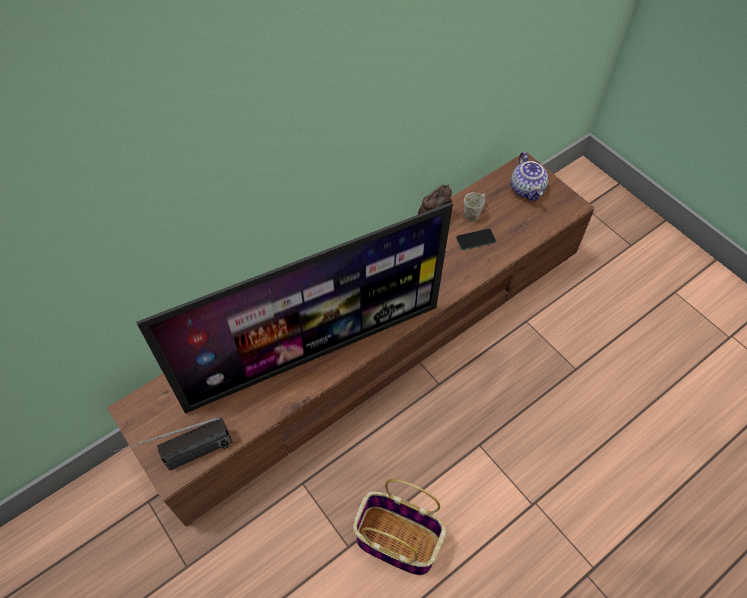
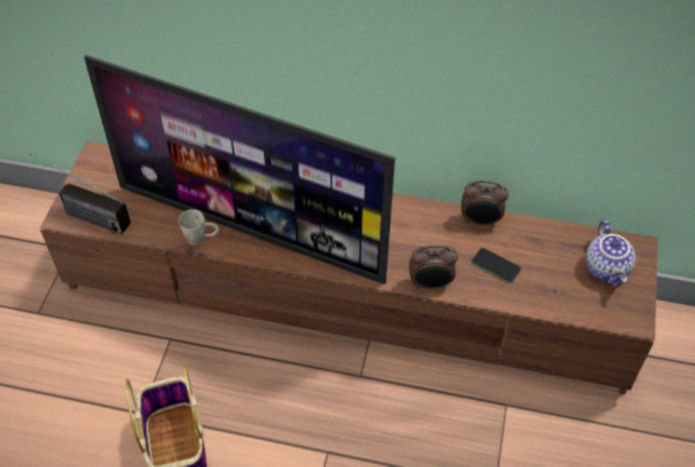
camera: 50 degrees right, 5 degrees down
white mug [464,192,485,222] -> white mug moved to [178,209,219,245]
teapot [511,152,548,201] -> teapot turned 45 degrees counterclockwise [586,220,636,287]
none -> alarm clock [409,244,458,289]

